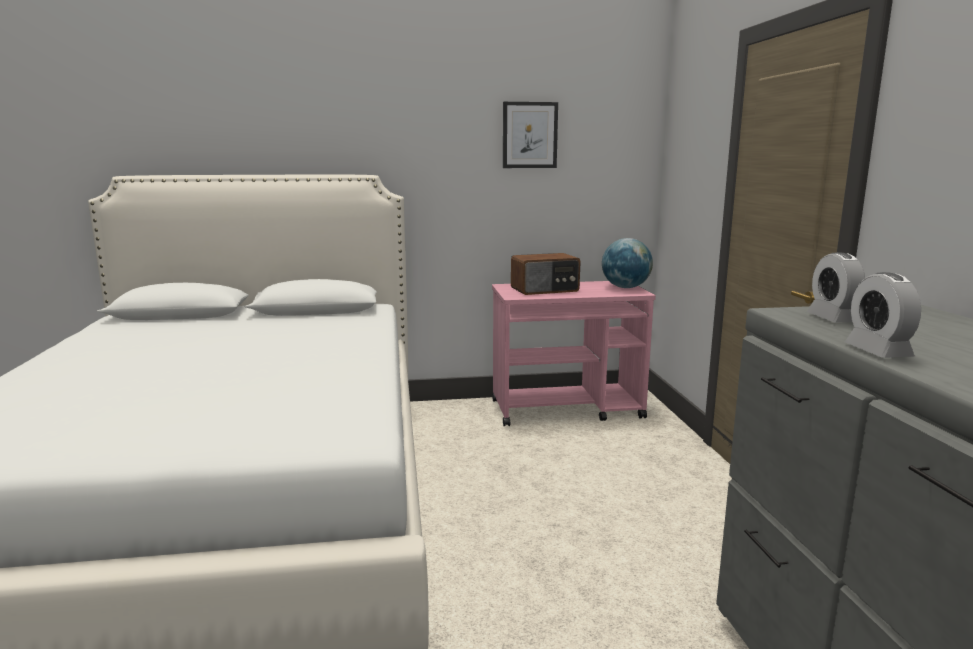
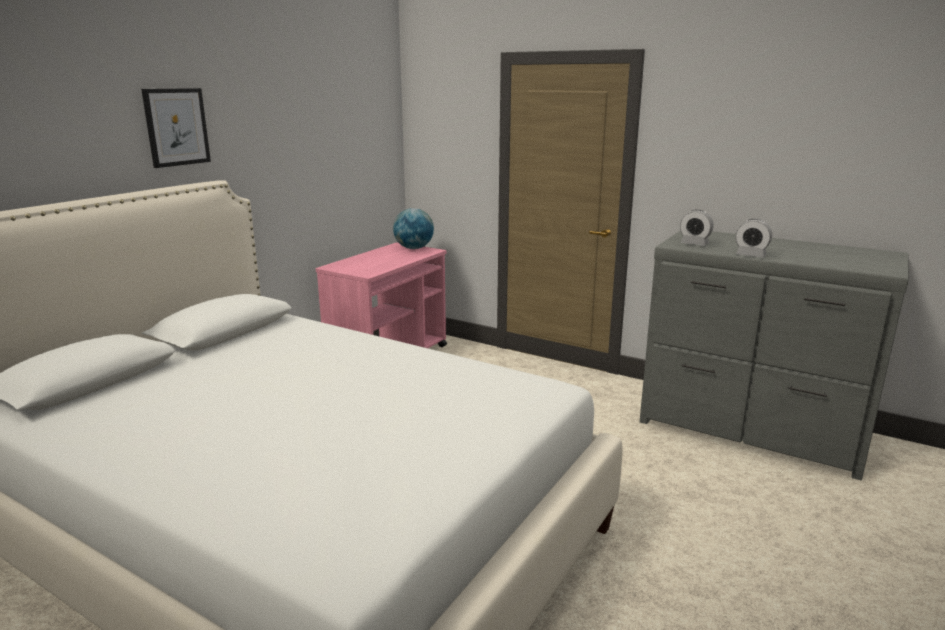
camera: 50 degrees left, 5 degrees up
picture [503,102,558,168] -> picture moved to [141,88,211,168]
radio [511,253,581,295] -> none

